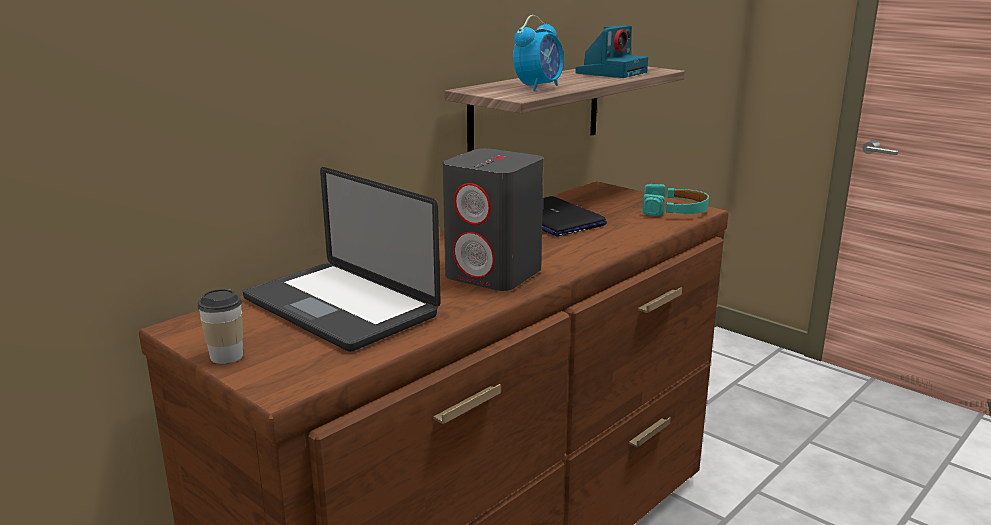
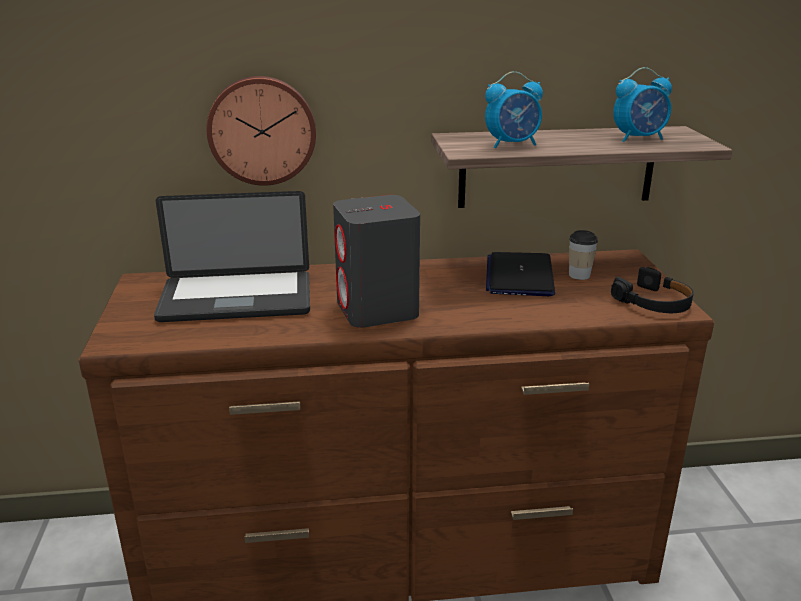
camera: 40 degrees right, 5 degrees up
cup [198,289,243,364] -> cup moved to [569,230,598,280]
laptop [243,167,441,352] -> laptop turned 90 degrees counterclockwise [154,191,310,322]
camera [575,25,648,78] -> alarm clock [613,67,672,142]
turquoise headphones [642,184,709,216] -> black headphones [611,267,694,313]
none -> wall clock [207,76,316,186]

